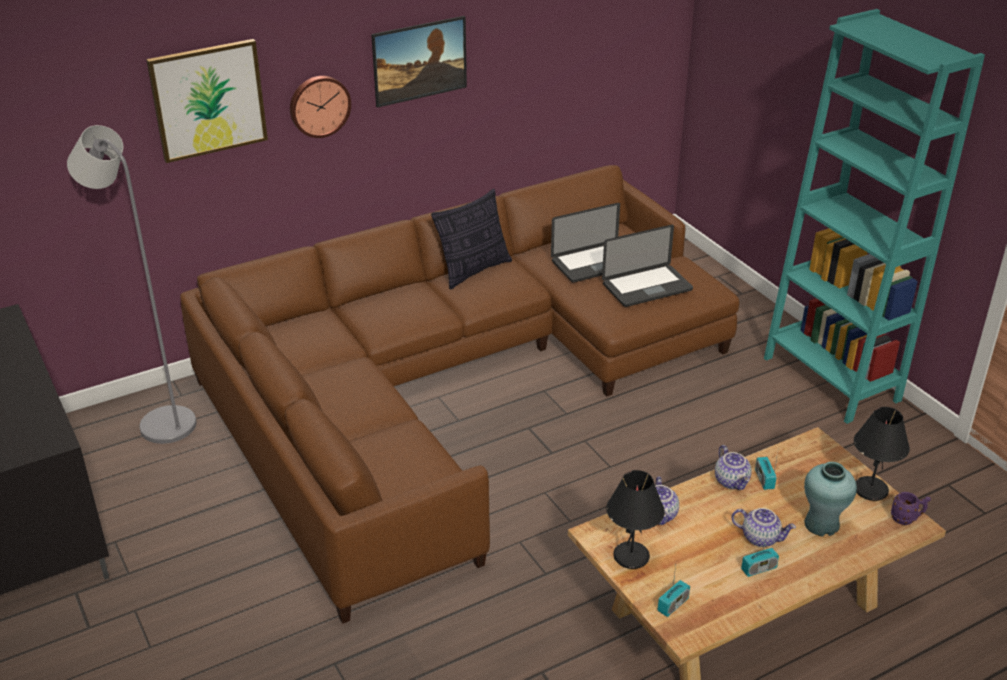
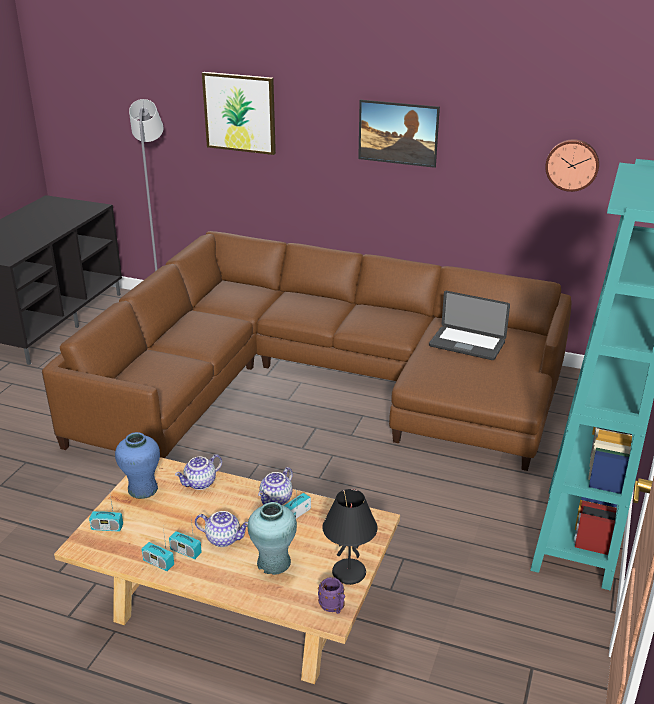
camera: 50 degrees right, 5 degrees down
wall clock [290,76,351,138] -> wall clock moved to [545,139,599,192]
pillow [431,189,512,290] -> none
laptop [602,225,693,307] -> none
black table lamp [606,470,665,569] -> blue vase [115,432,160,499]
teapot [732,508,796,547] -> teapot turned 60 degrees counterclockwise [195,511,248,547]
none -> radio [141,528,174,571]

